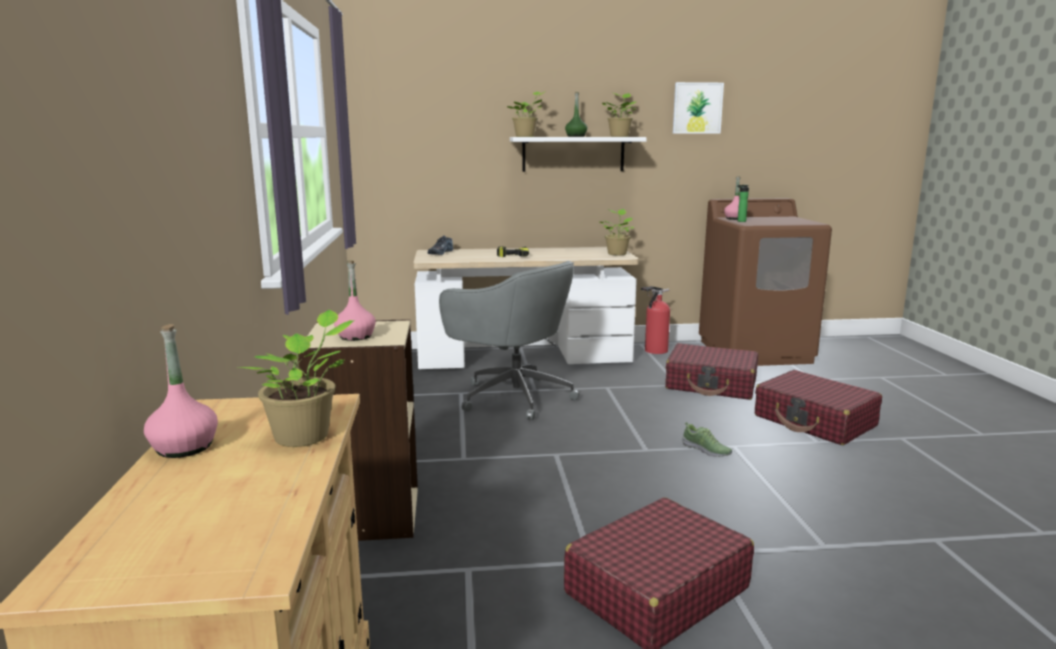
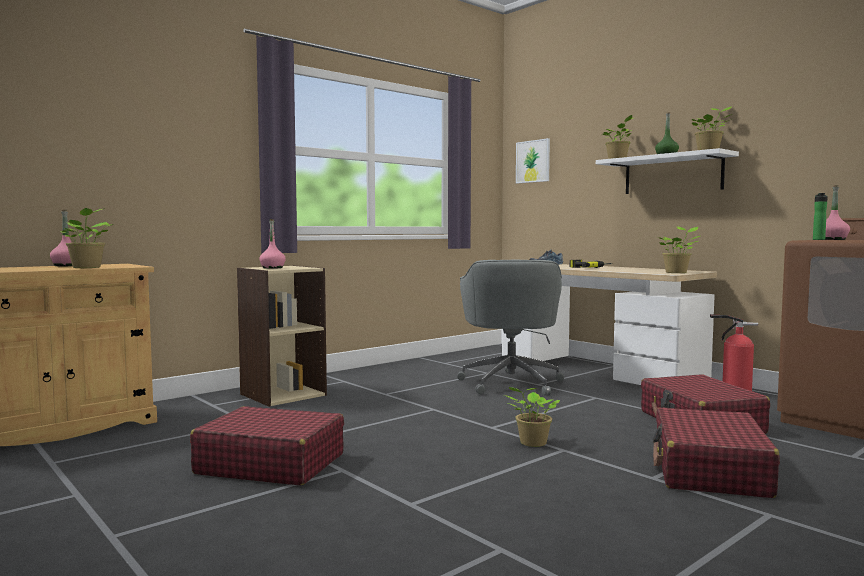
camera: 55 degrees right, 10 degrees down
picture [673,82,724,134] -> picture moved to [516,138,550,183]
shoe [682,422,732,457] -> potted plant [504,387,560,447]

